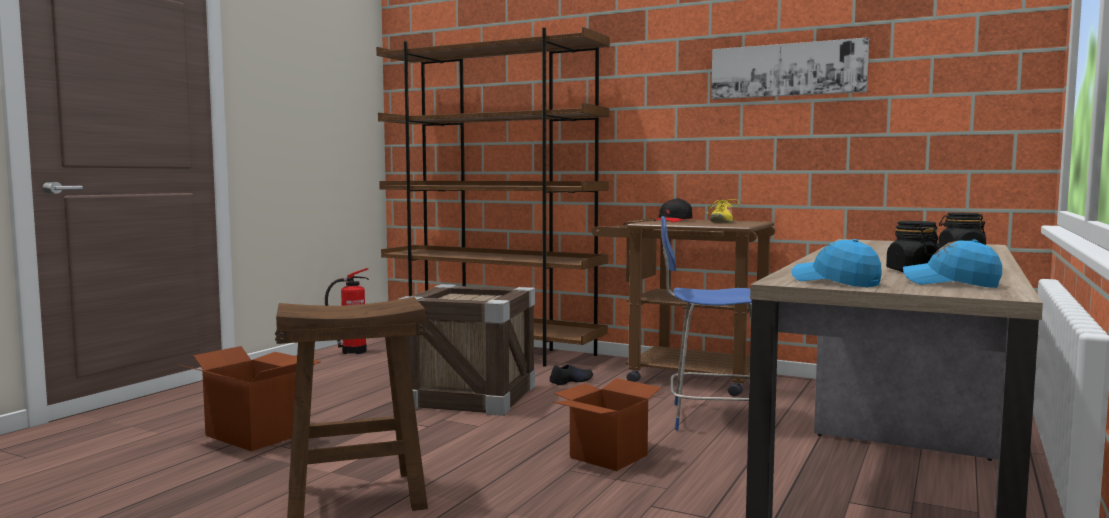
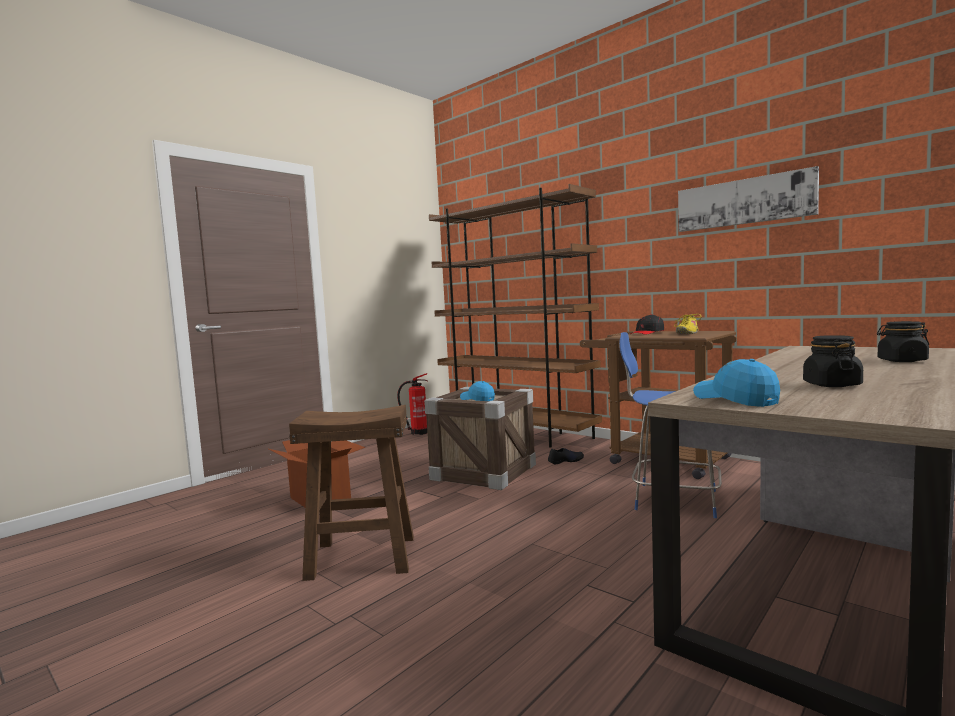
camera: 15 degrees right, 0 degrees up
cardboard box [553,378,663,471] -> none
blue cap [903,239,1002,288] -> blue cap moved to [460,381,495,401]

